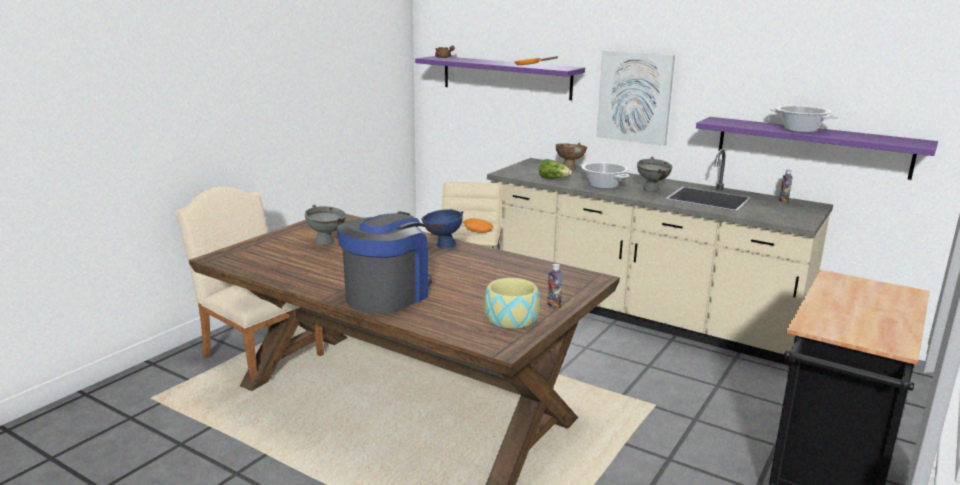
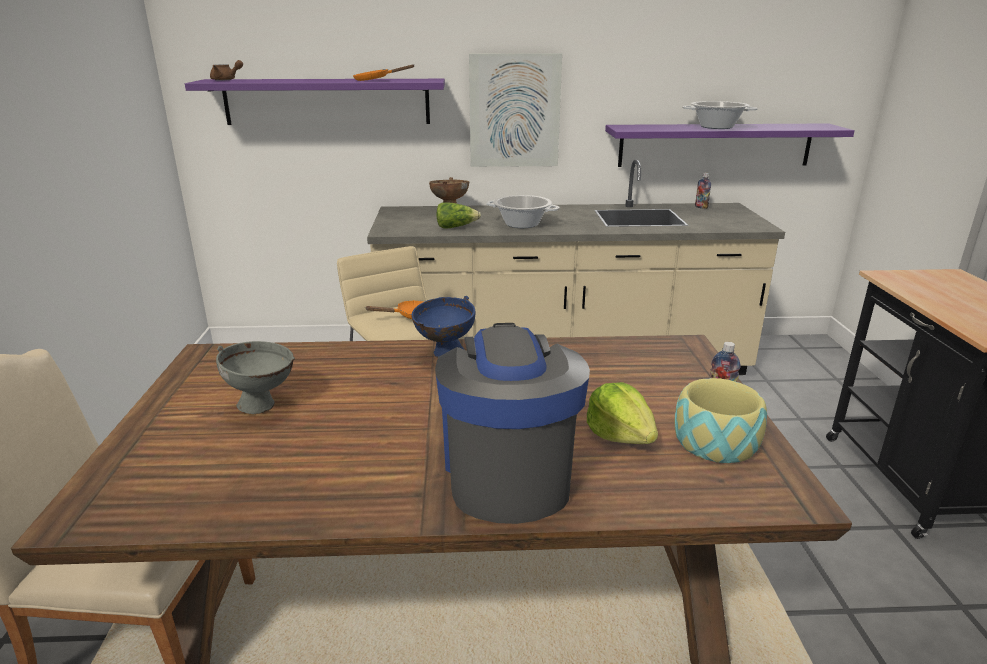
camera: 35 degrees left, 5 degrees up
grey bowl [637,157,672,192] -> none
none -> lettuce [587,382,658,444]

